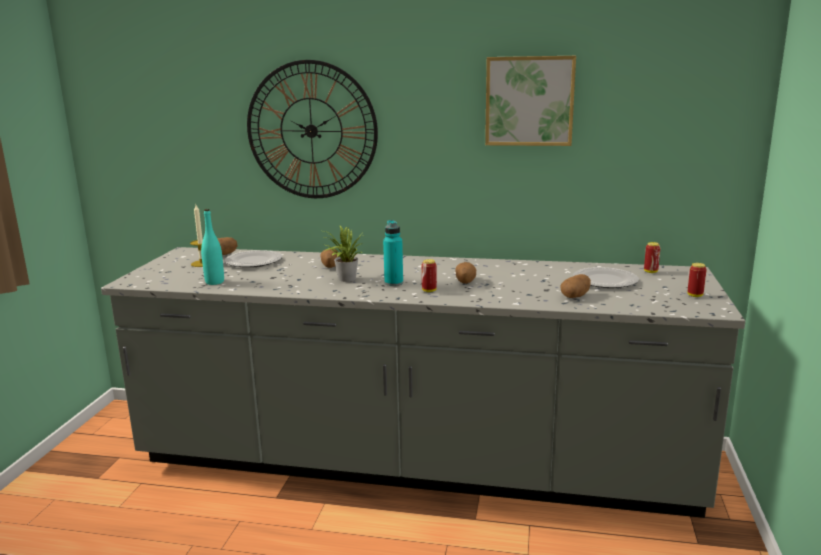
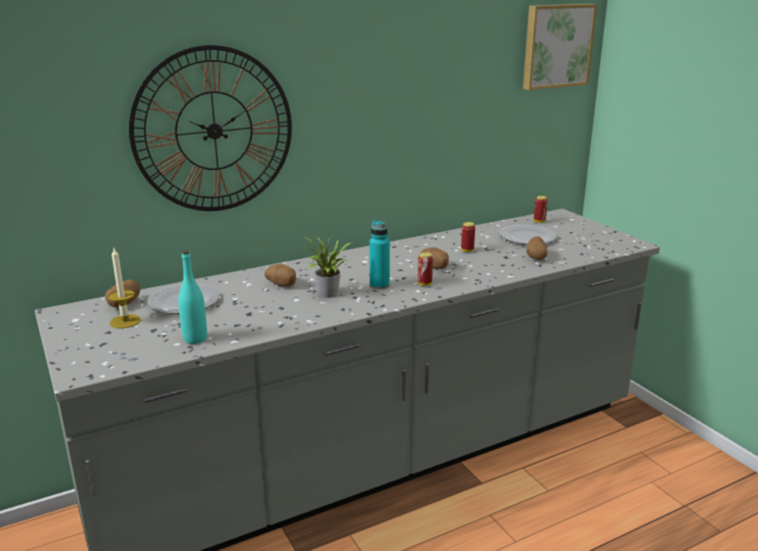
camera: 40 degrees left, 5 degrees up
picture [485,56,576,146] -> picture moved to [523,4,597,90]
can [687,263,707,297] -> can moved to [461,222,475,252]

